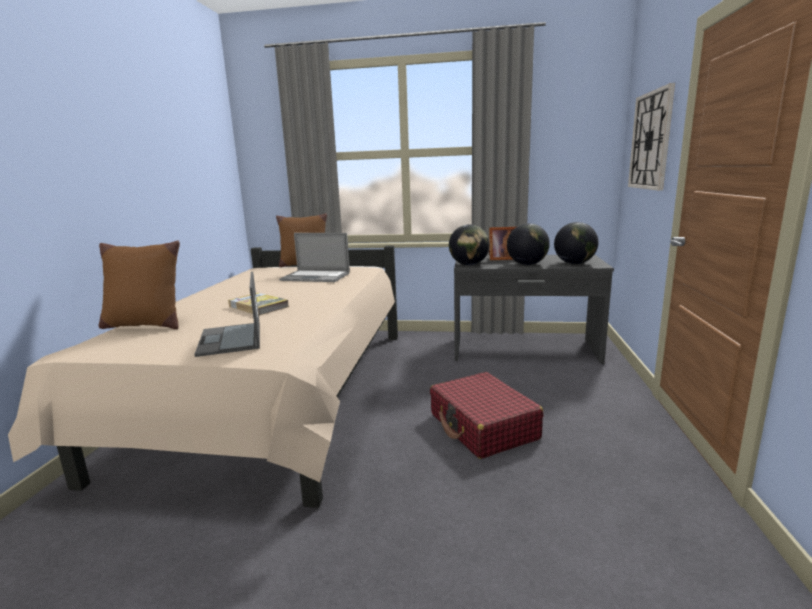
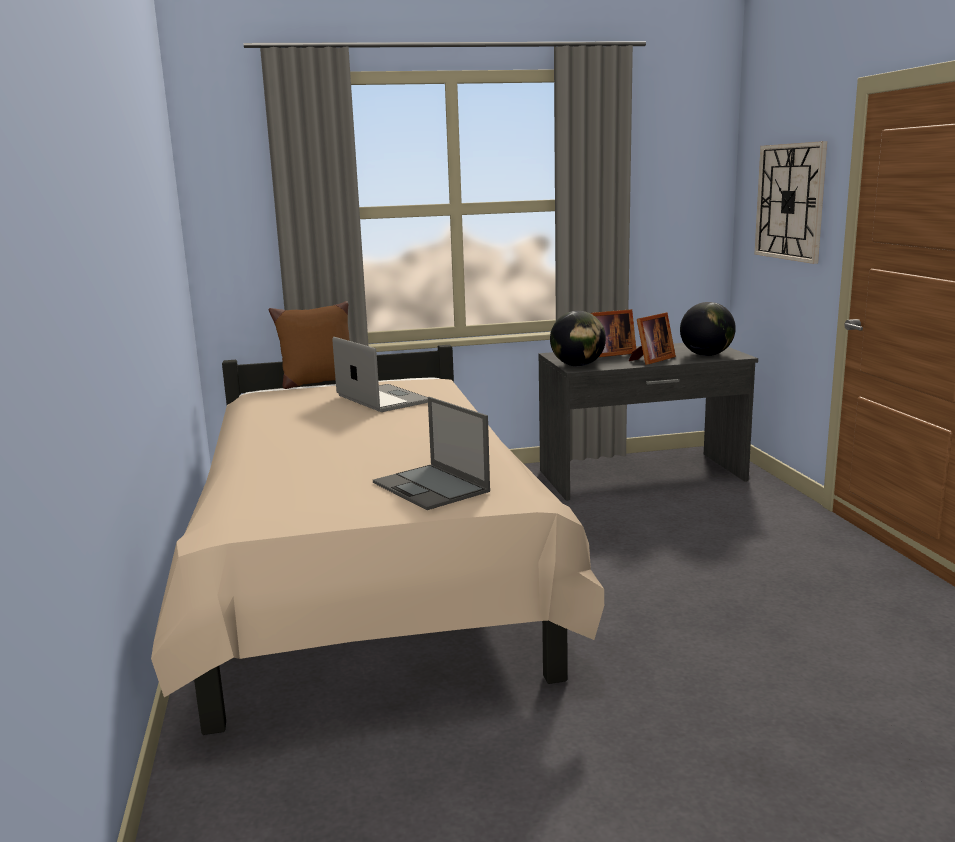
camera: 20 degrees left, 0 degrees up
brown pillow [98,241,180,329] -> none
book [228,293,289,315] -> none
laptop [279,233,350,282] -> laptop turned 120 degrees counterclockwise [332,337,428,412]
red suitcase [430,372,544,459] -> none
globe [507,223,550,265] -> picture frame [629,312,676,365]

